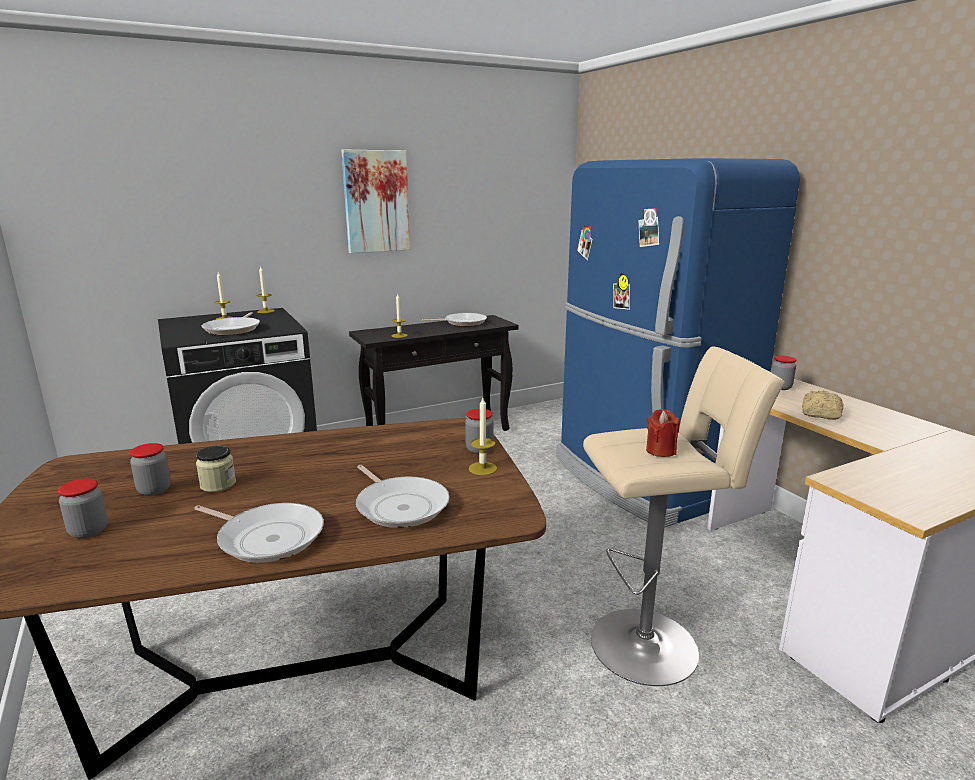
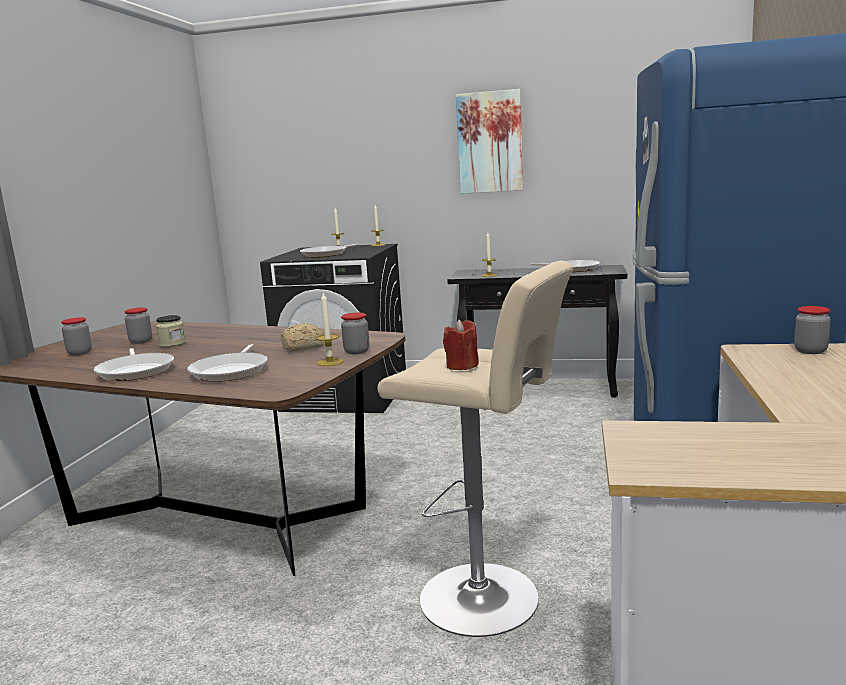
camera: 40 degrees right, 5 degrees down
bread [802,391,844,420] -> bread moved to [280,323,324,351]

